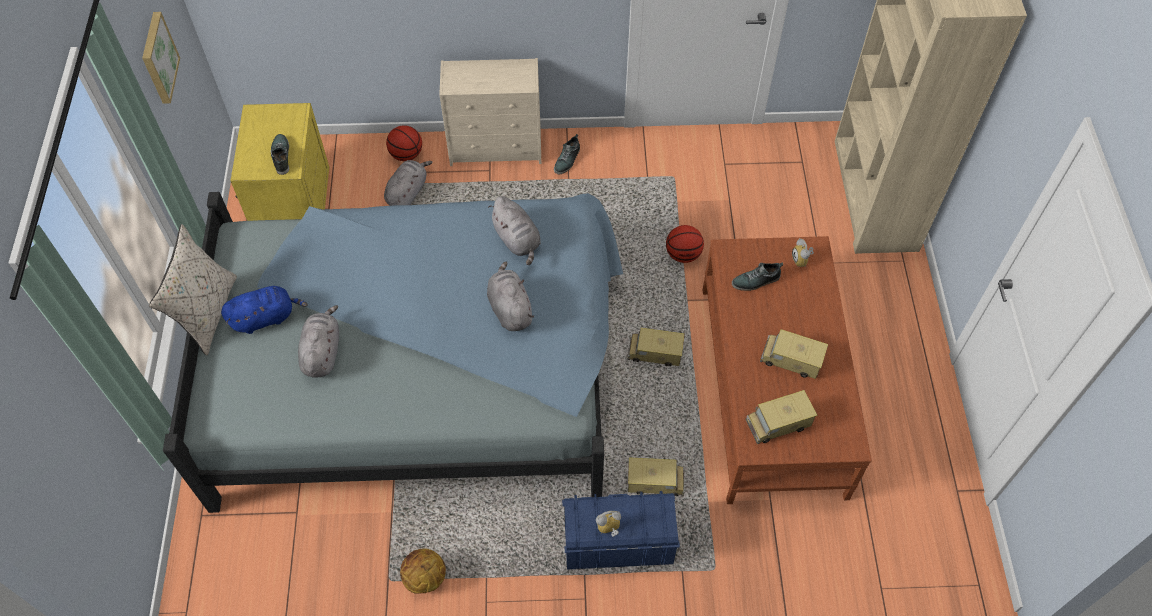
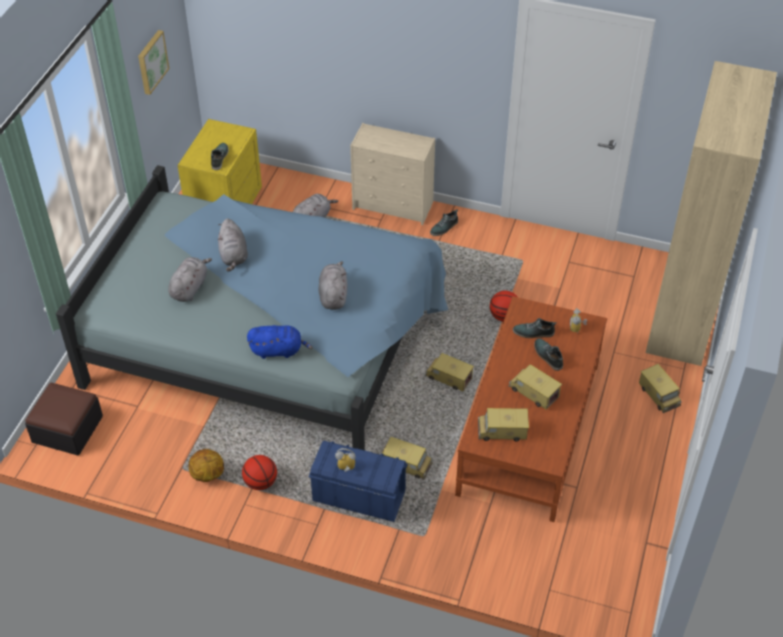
camera: 20 degrees right, 10 degrees down
beige pillow [149,224,237,355] -> none
blue plush toy [221,286,308,334] -> blue plush toy moved to [247,325,313,359]
basketball [386,125,422,161] -> basketball moved to [242,455,277,490]
grey plush toy [488,196,541,265] -> grey plush toy moved to [218,218,248,272]
none -> ottoman [25,382,103,455]
none -> shoe [534,338,563,371]
none -> toy truck [639,364,682,413]

